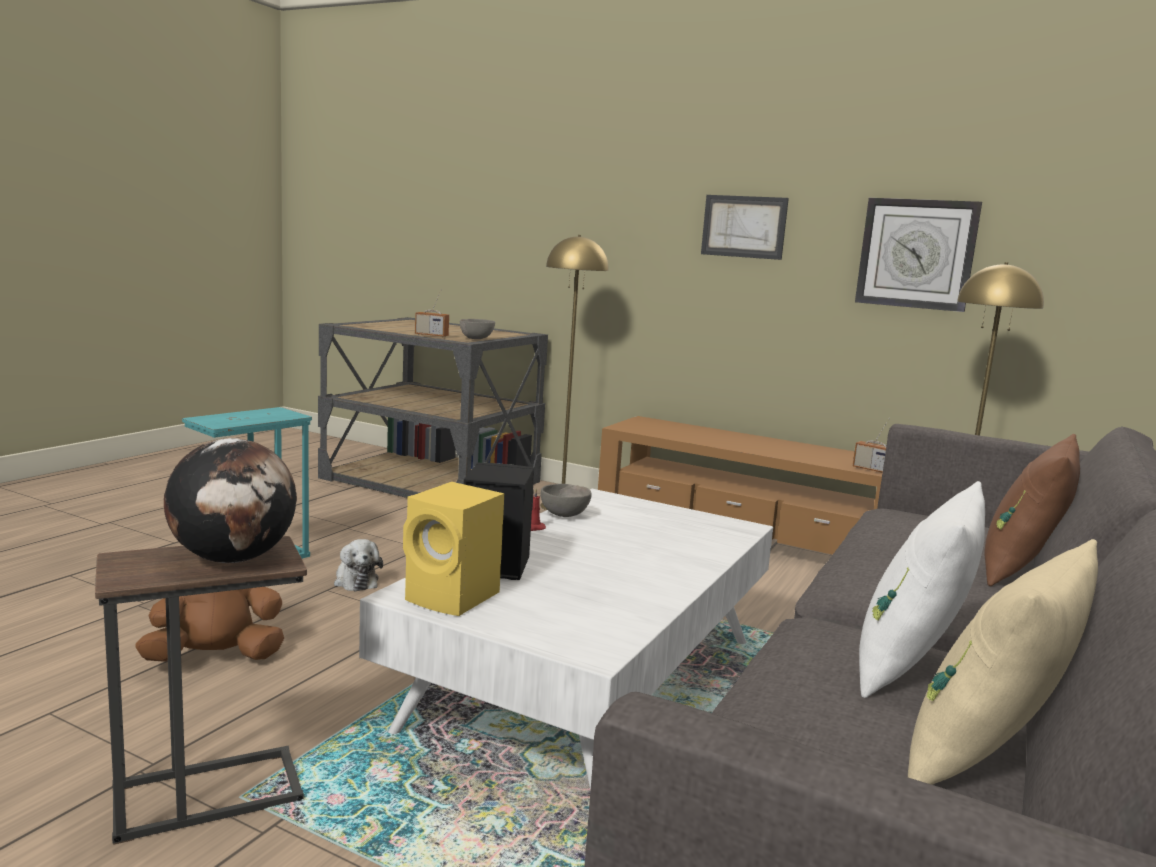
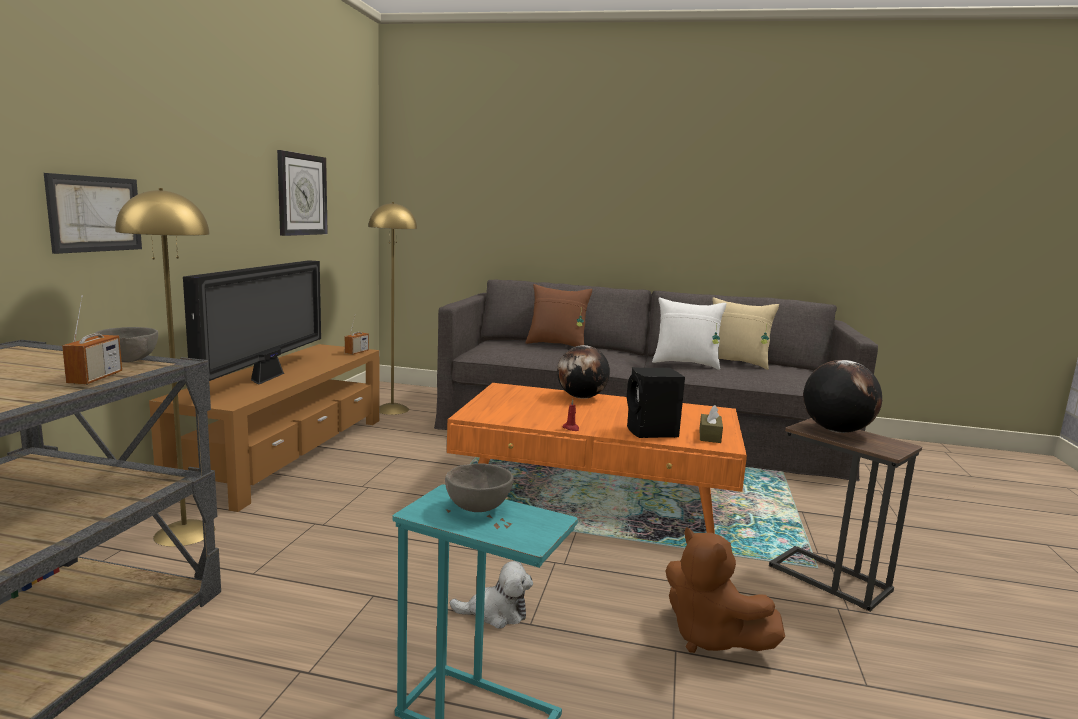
camera: 105 degrees left, 0 degrees up
plush toy [334,539,383,591] -> plush toy turned 45 degrees clockwise [450,561,533,628]
white coffee table [359,488,773,790] -> orange coffee table [447,383,747,534]
yellow speaker [403,482,504,616] -> brown tissue box [699,405,723,443]
grey bowl [541,484,592,517] -> grey bowl moved to [445,463,513,512]
picture [701,195,789,260] -> picture moved to [44,173,142,254]
none -> television [183,260,321,385]
none -> globe [557,345,610,399]

